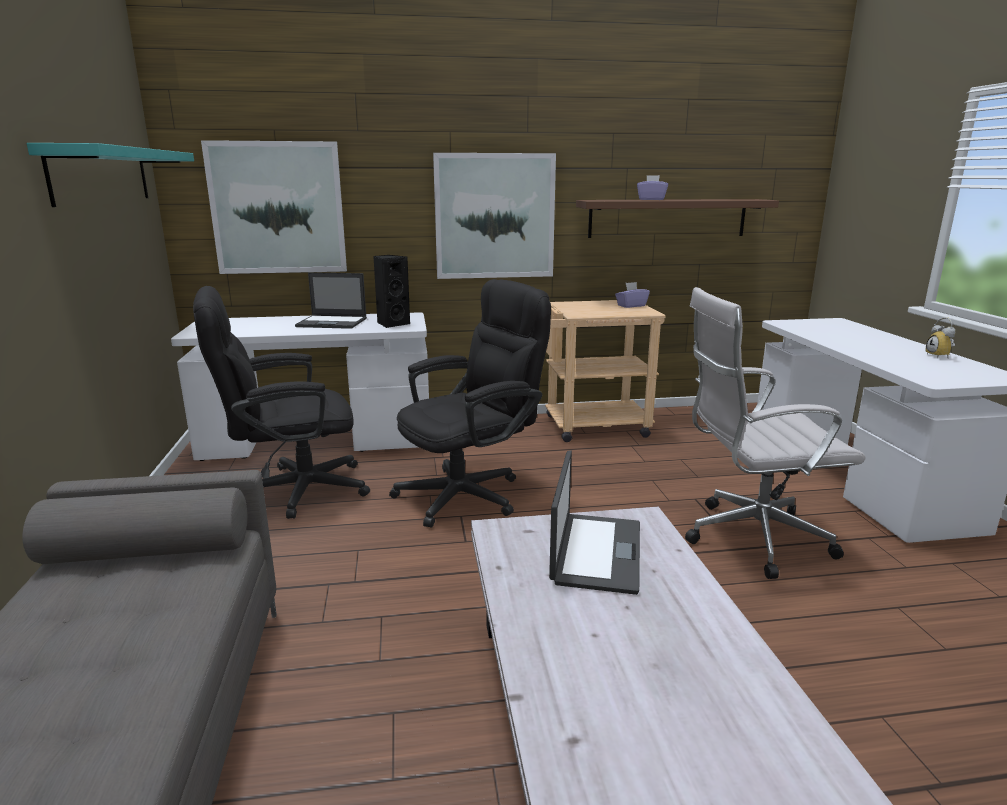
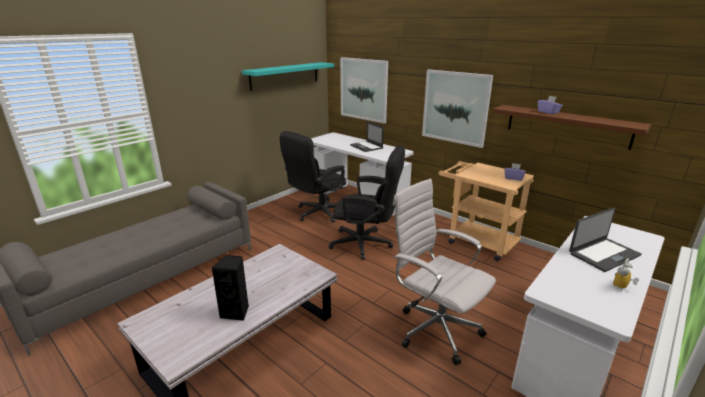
camera: 50 degrees right, 5 degrees up
black office chair [193,286,370,519] -> black office chair turned 75 degrees counterclockwise [280,131,346,223]
black speaker [373,255,410,328] -> black speaker moved to [212,255,249,321]
laptop [549,450,640,595] -> laptop moved to [569,208,642,272]

